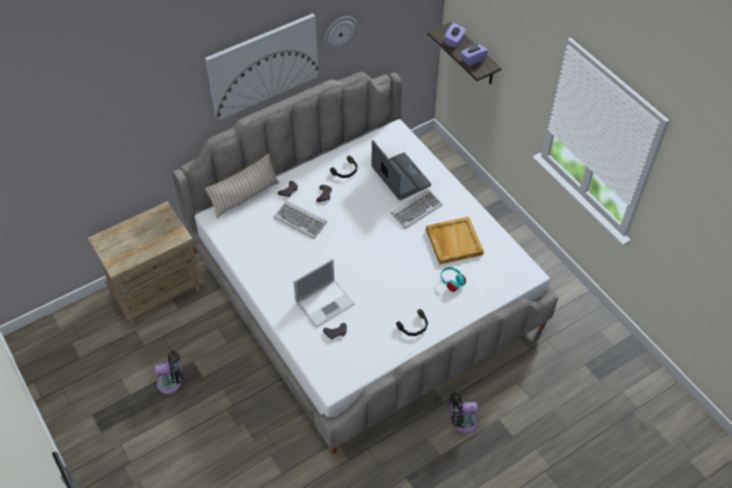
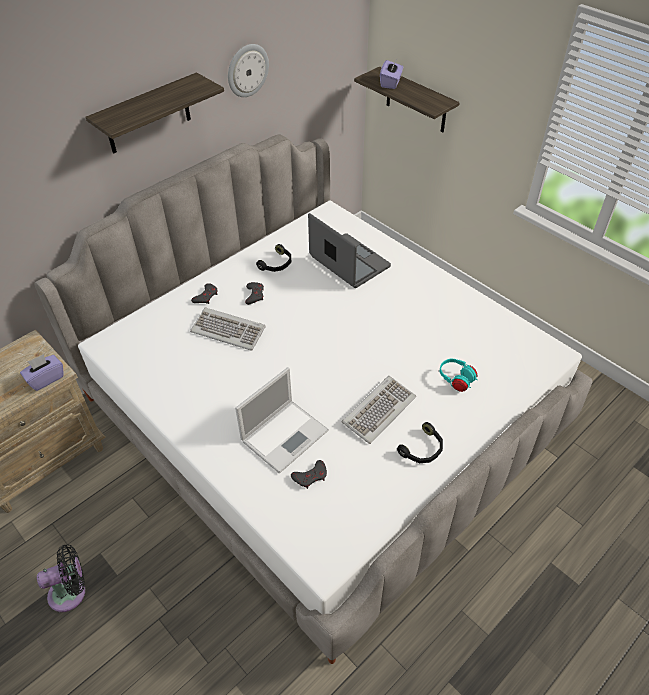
camera: 10 degrees left, 5 degrees down
picture [205,13,319,121] -> shelf [86,72,224,154]
beige pillow [205,153,279,218] -> none
keyboard [391,189,443,229] -> keyboard moved to [342,376,416,444]
beige tray [426,217,484,265] -> none
black fan [449,392,478,434] -> none
purple tissue box [460,42,488,66] -> purple tissue box moved to [20,354,63,391]

